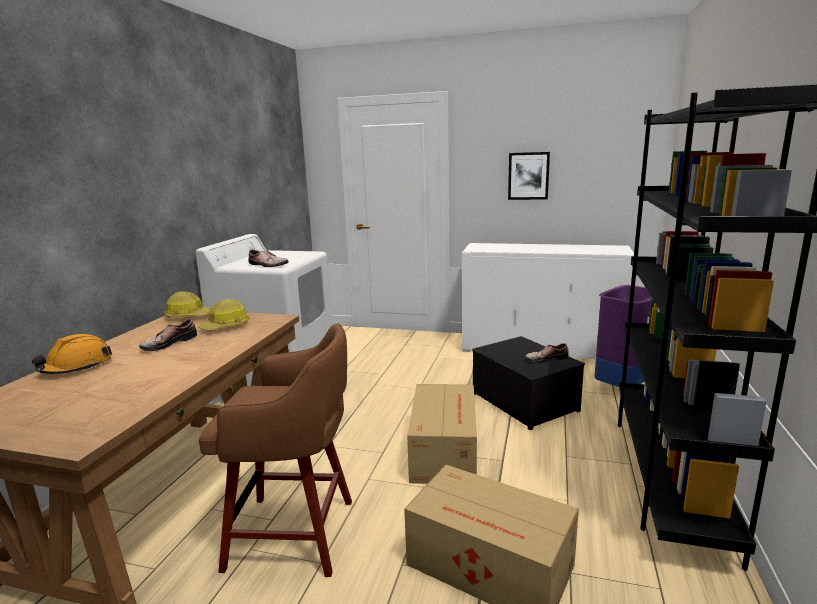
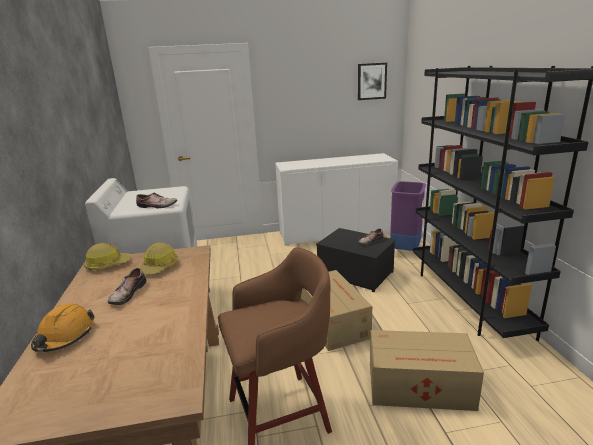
camera: 25 degrees left, 5 degrees up
picture [508,152,550,200] -> picture moved to [358,63,387,100]

